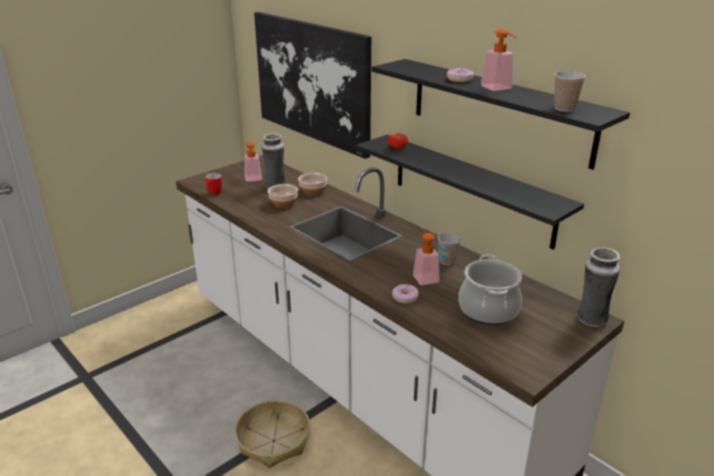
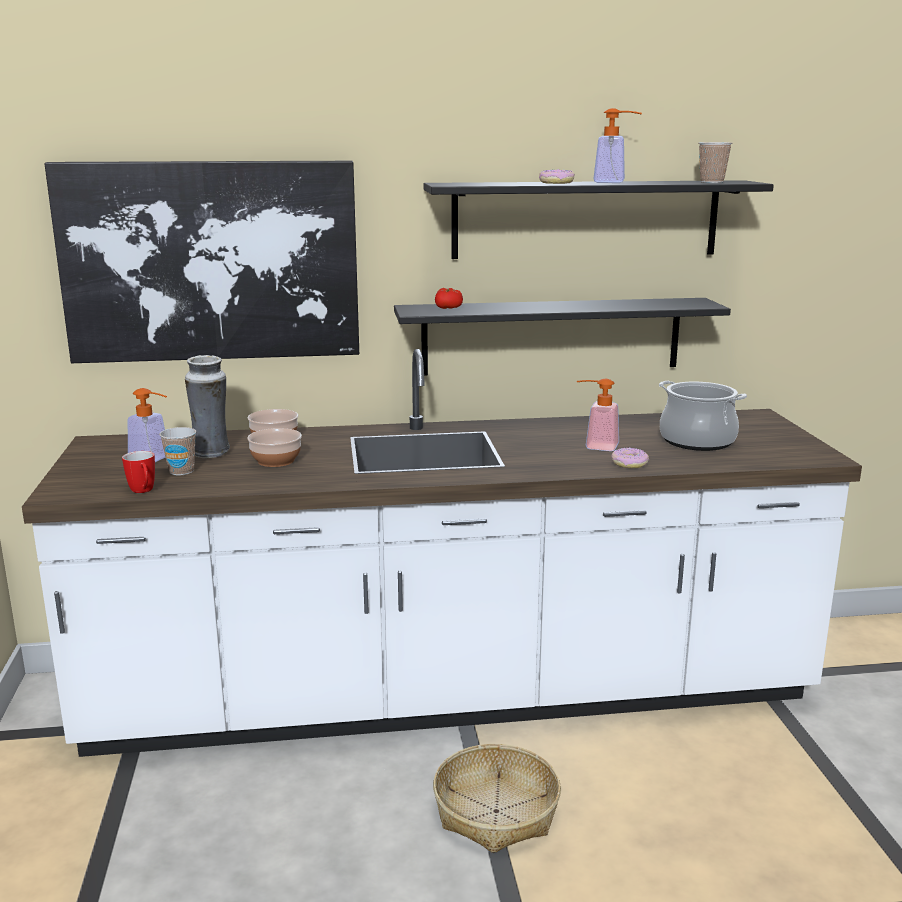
camera: 55 degrees left, 10 degrees down
cup [437,232,461,265] -> cup moved to [159,427,196,475]
vase [577,247,620,327] -> none

